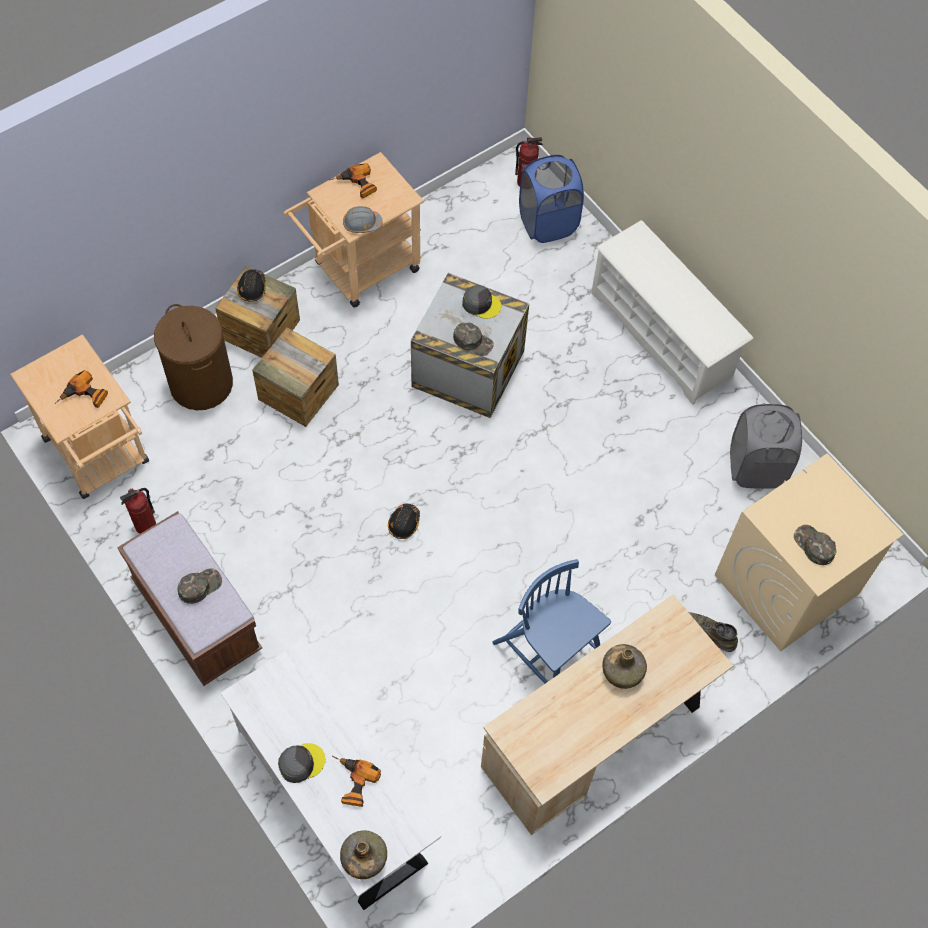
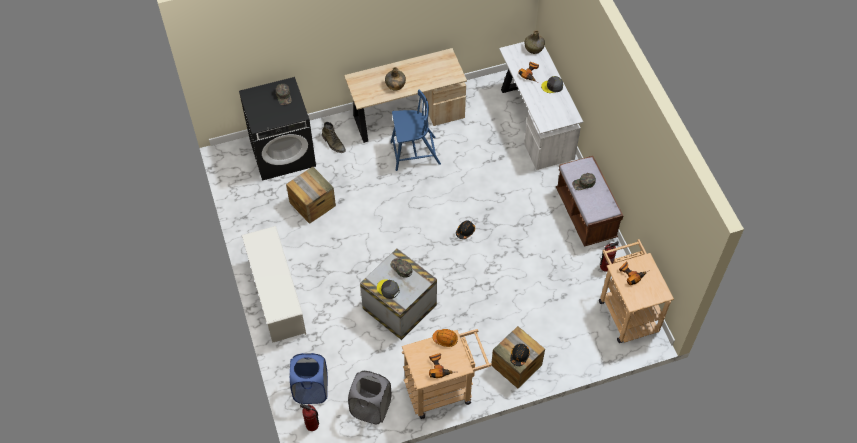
camera: 160 degrees left, 5 degrees down
brown laundry basket [154,304,233,410] -> none
crate [252,328,339,427] -> crate moved to [286,167,336,224]
grey hard hat [343,206,383,233] -> orange hard hat [433,329,458,347]
blue chair [492,559,611,683] -> blue chair turned 75 degrees counterclockwise [390,90,441,171]
beige washing machine [715,454,904,651] -> black washing machine [239,77,316,181]
grey laundry basket [730,403,802,489] -> grey laundry basket moved to [348,371,391,424]

